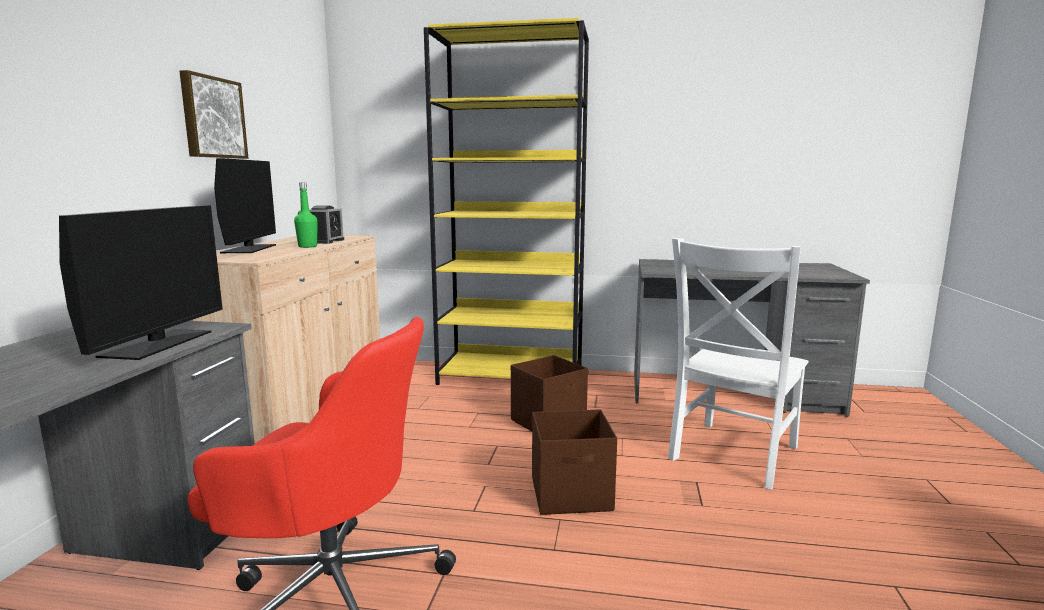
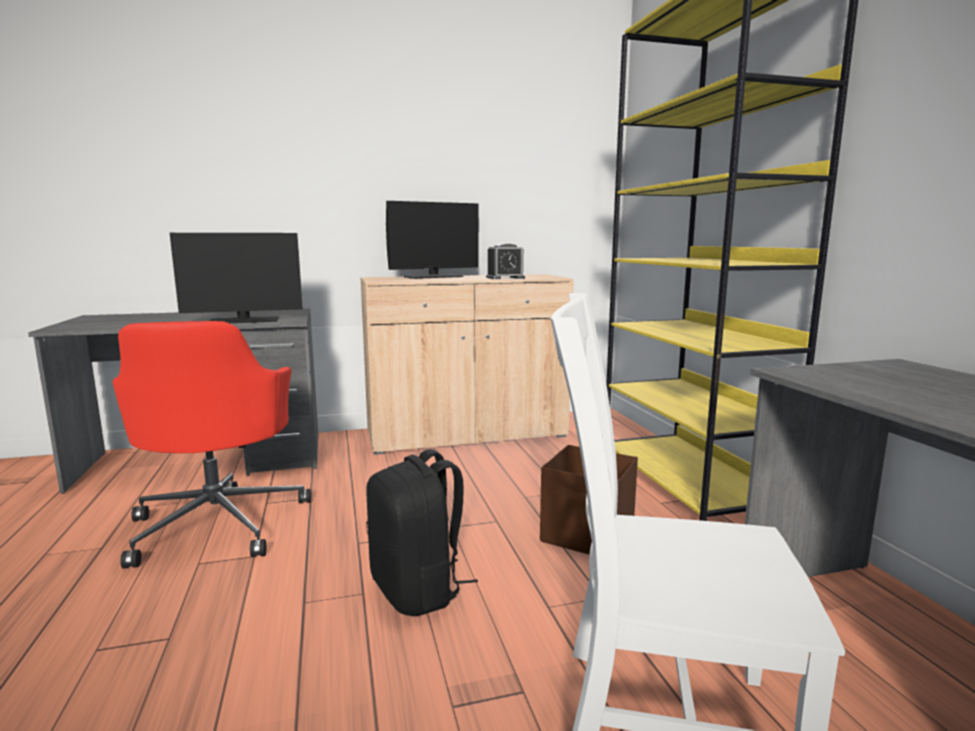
camera: 65 degrees right, 0 degrees up
picture [179,70,248,159] -> none
green bottle [294,183,317,248] -> none
brown storage box [532,409,617,515] -> black backpack [366,449,478,616]

